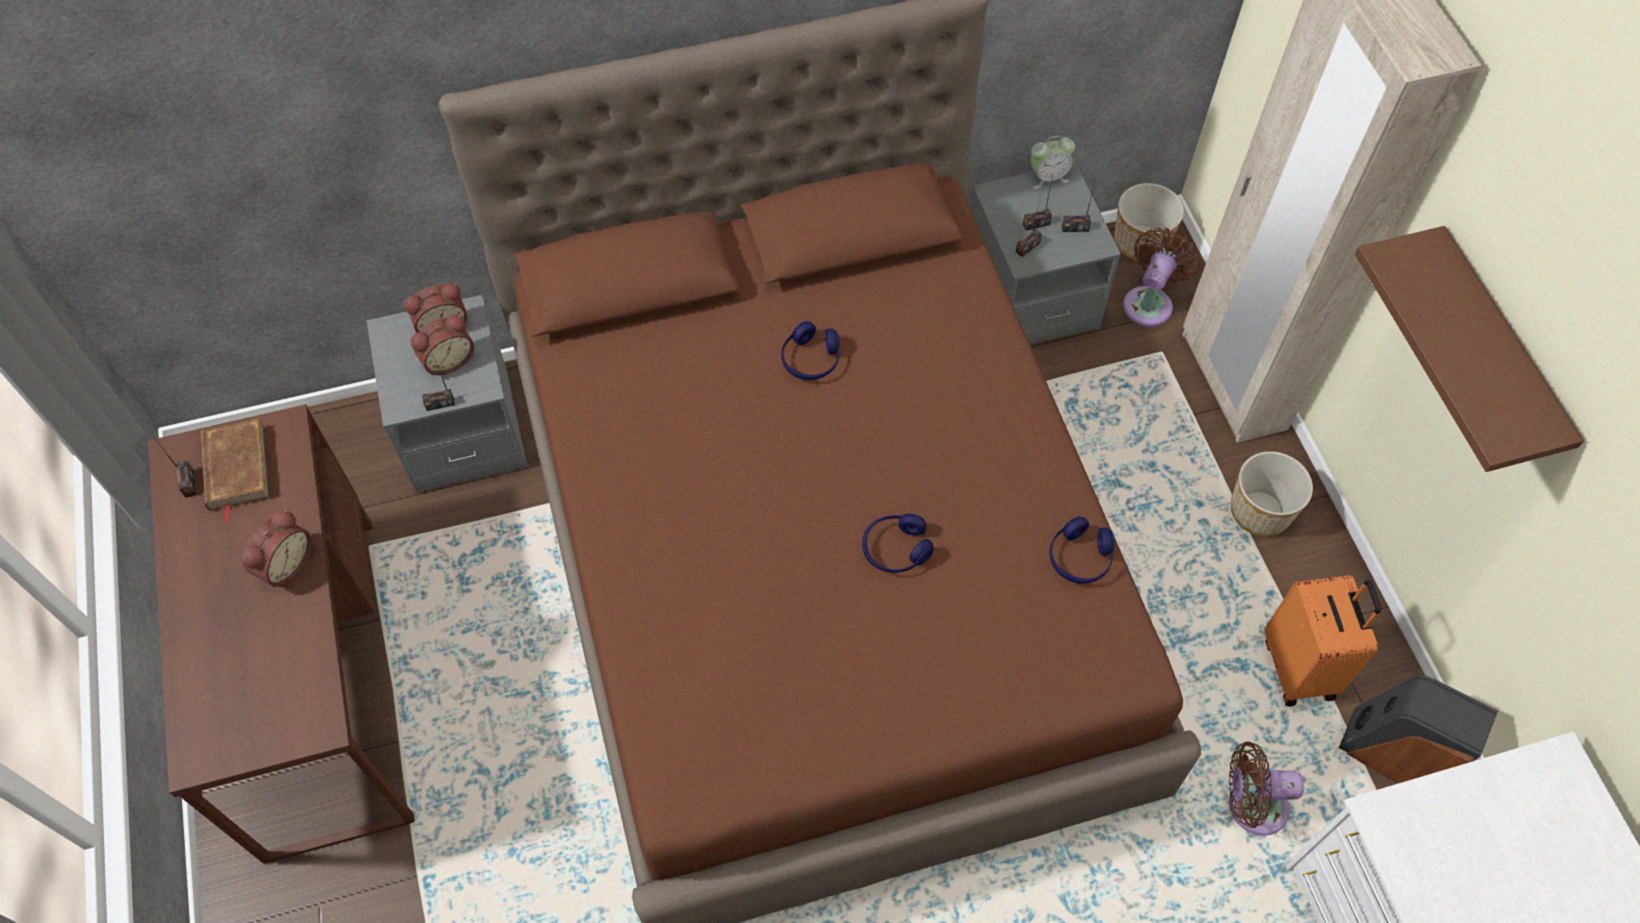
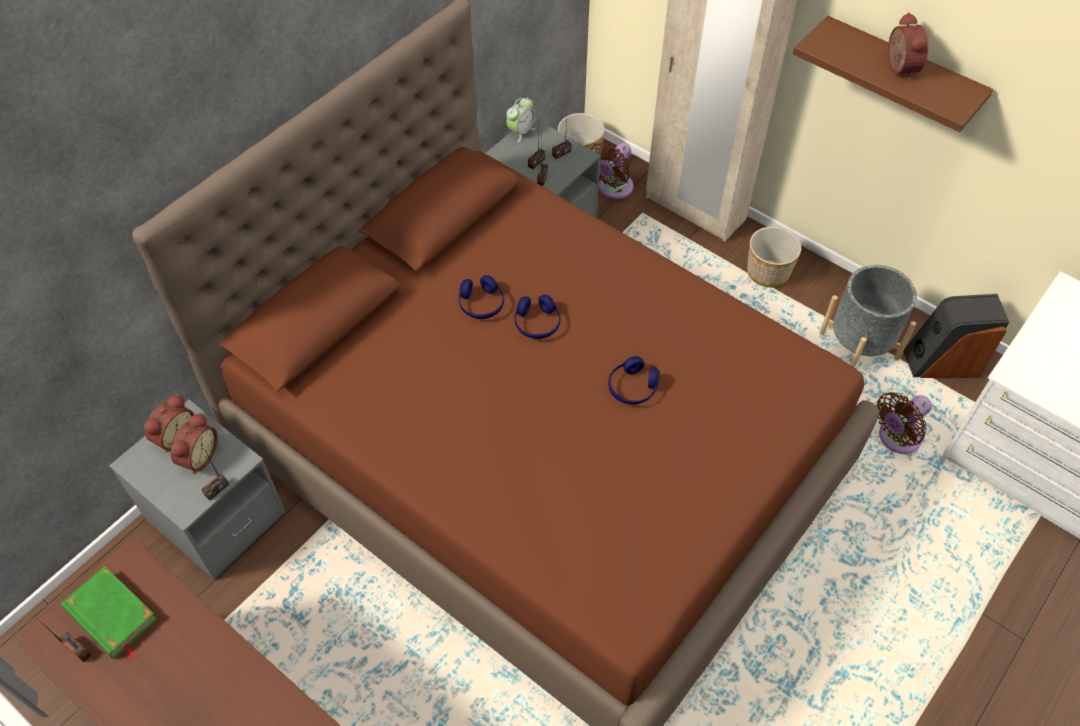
camera: 35 degrees left, 5 degrees down
brown book [201,418,270,522] -> green book [61,566,158,660]
alarm clock [241,509,312,588] -> alarm clock moved to [888,12,928,80]
blue headphones [1049,516,1115,584] -> blue headphones moved to [515,295,561,339]
brown fan [1123,228,1201,327] -> brown fan turned 135 degrees counterclockwise [591,143,633,199]
orange suitcase [1265,575,1381,707] -> grey planter [819,265,917,368]

